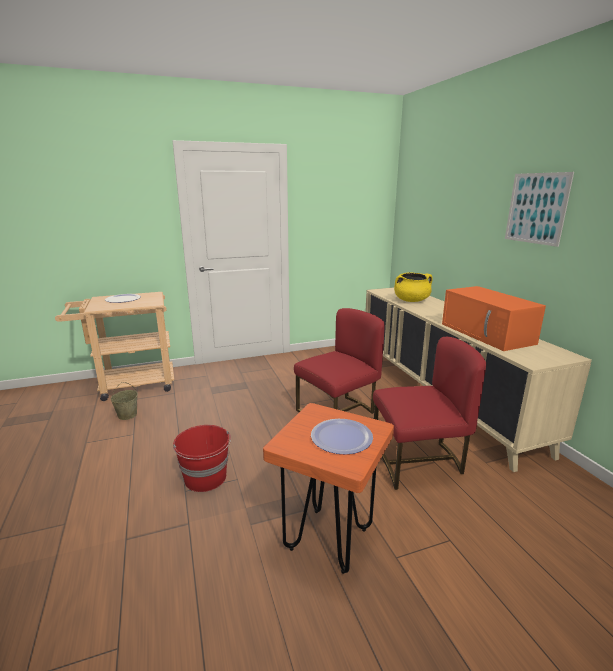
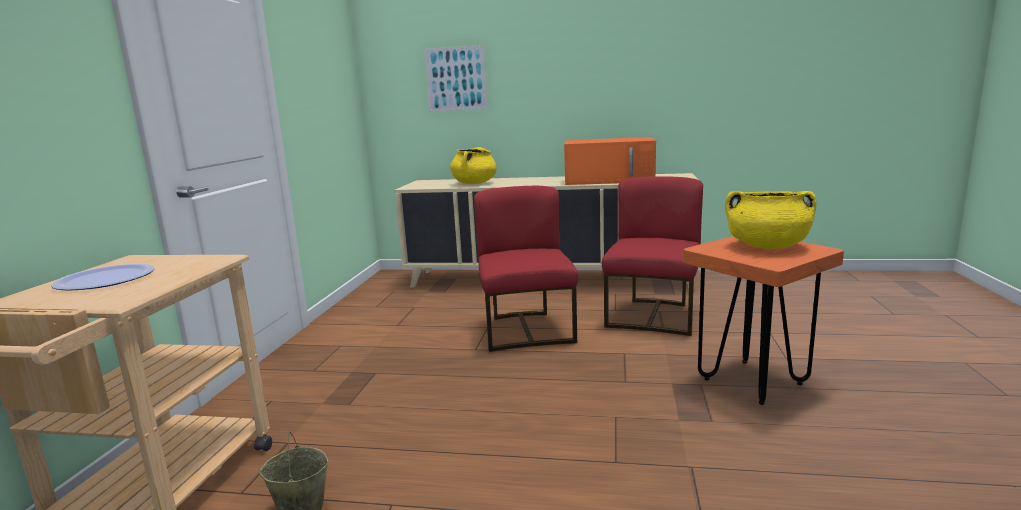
camera: 60 degrees left, 5 degrees down
red bucket [173,425,231,492] -> none
plate [311,419,373,455] -> yellow cooking pot [725,191,816,249]
picture [505,172,574,247] -> picture moved to [424,45,488,112]

